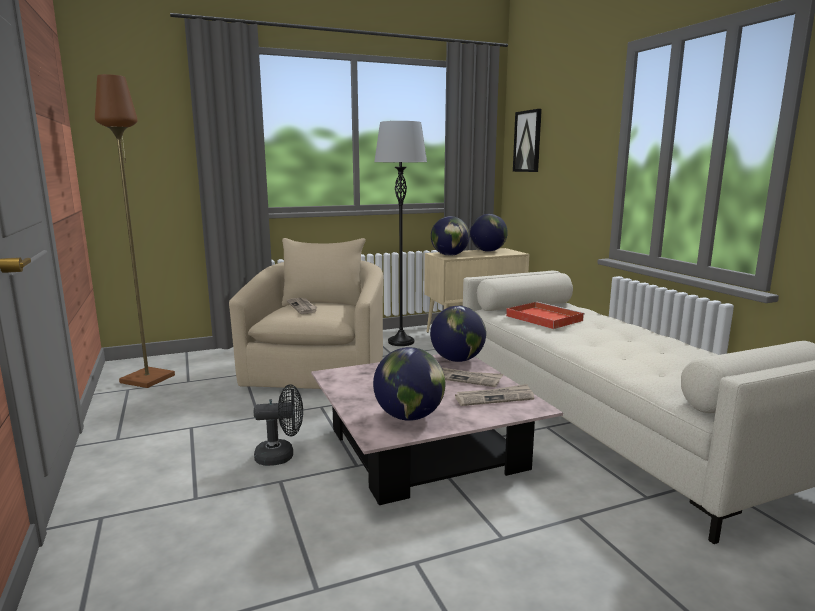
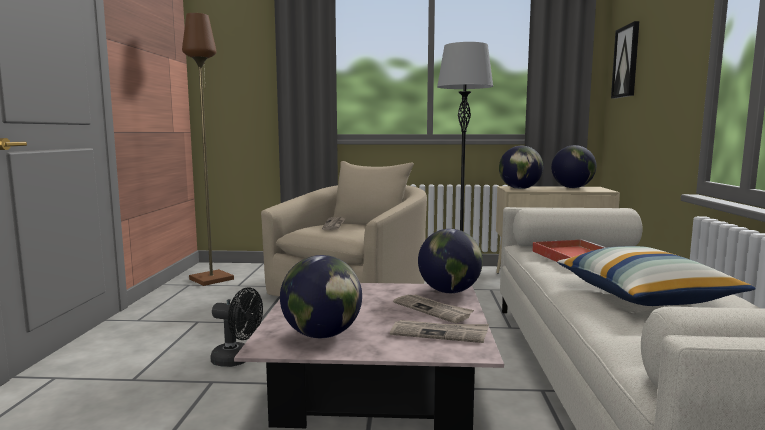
camera: 25 degrees right, 5 degrees down
none -> pillow [557,246,756,306]

